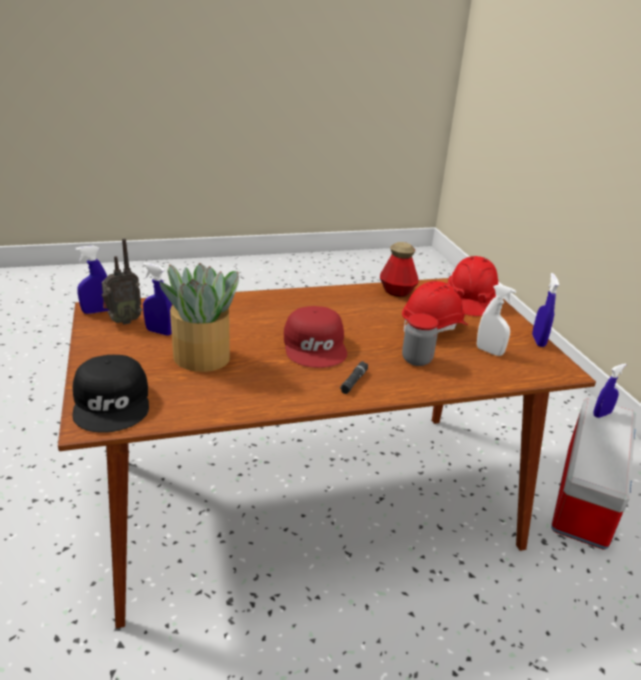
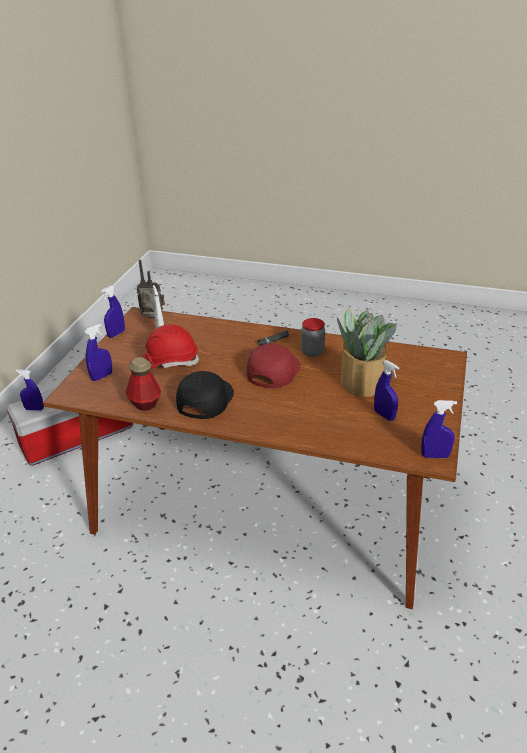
camera: 145 degrees left, 5 degrees up
black cap [72,355,149,433] -> black cap moved to [176,371,234,419]
radio [102,238,142,325] -> radio moved to [137,260,165,319]
jar [402,313,438,366] -> jar moved to [301,318,325,357]
red hard hat [448,256,498,316] -> blue spray bottle [84,324,112,381]

